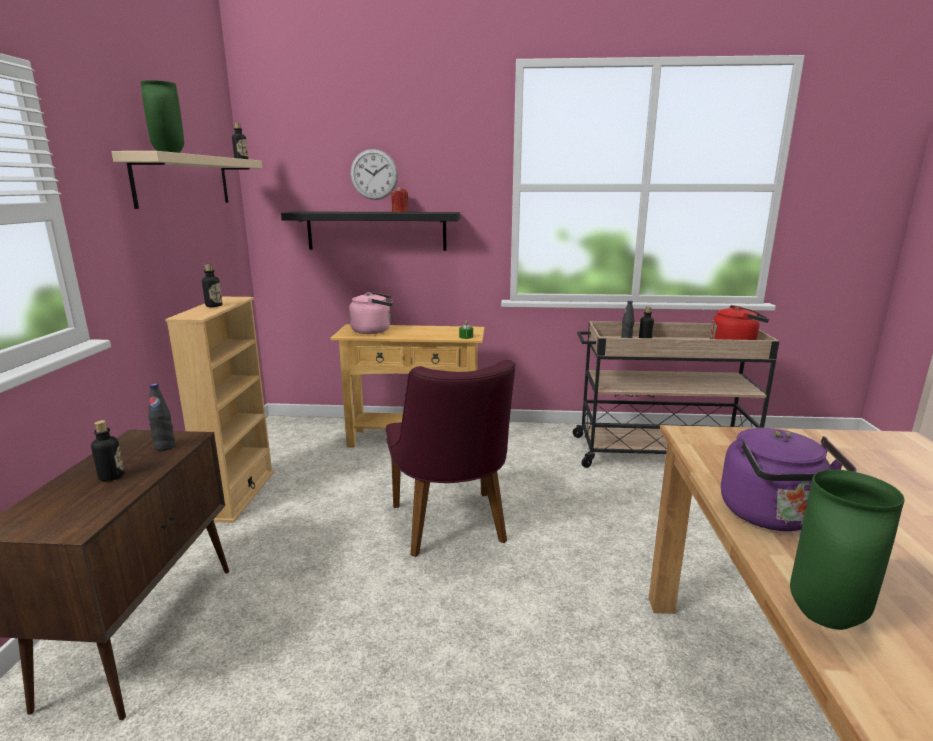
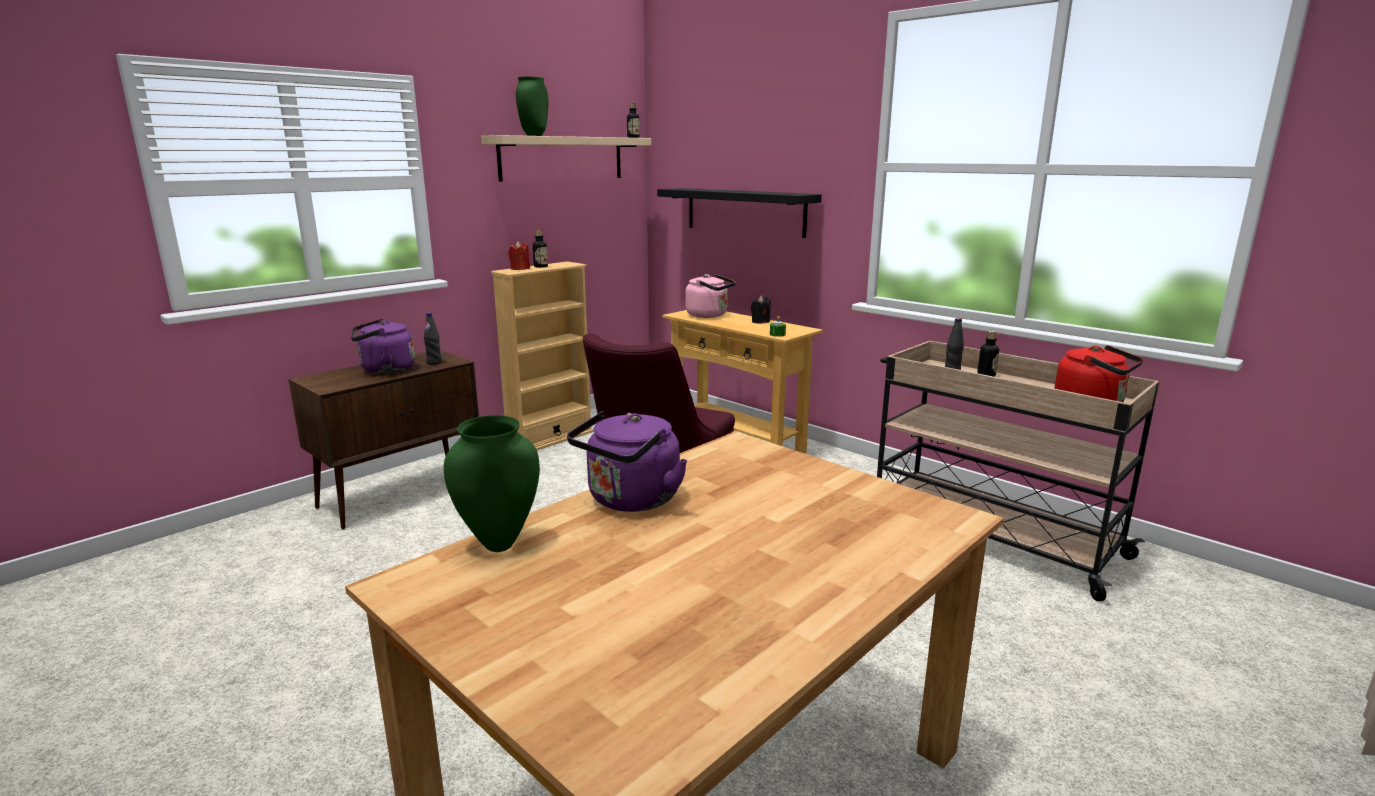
camera: 40 degrees right, 0 degrees up
bottle [91,420,125,482] -> purple kettle [351,319,415,374]
wall clock [350,149,398,200] -> none
red candle [391,187,408,212] -> red candle moved to [508,241,530,270]
none -> black candle [751,296,770,324]

